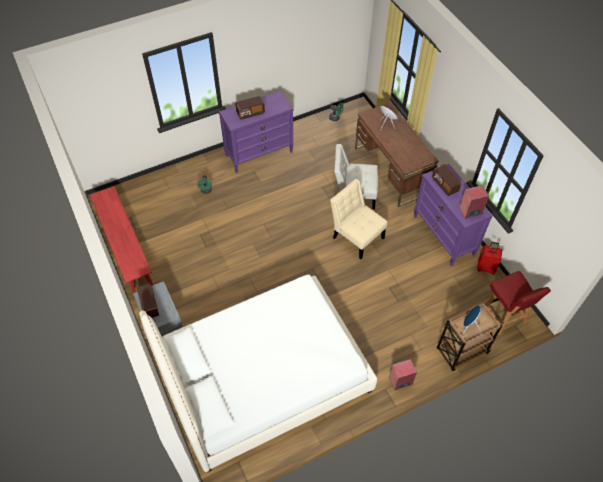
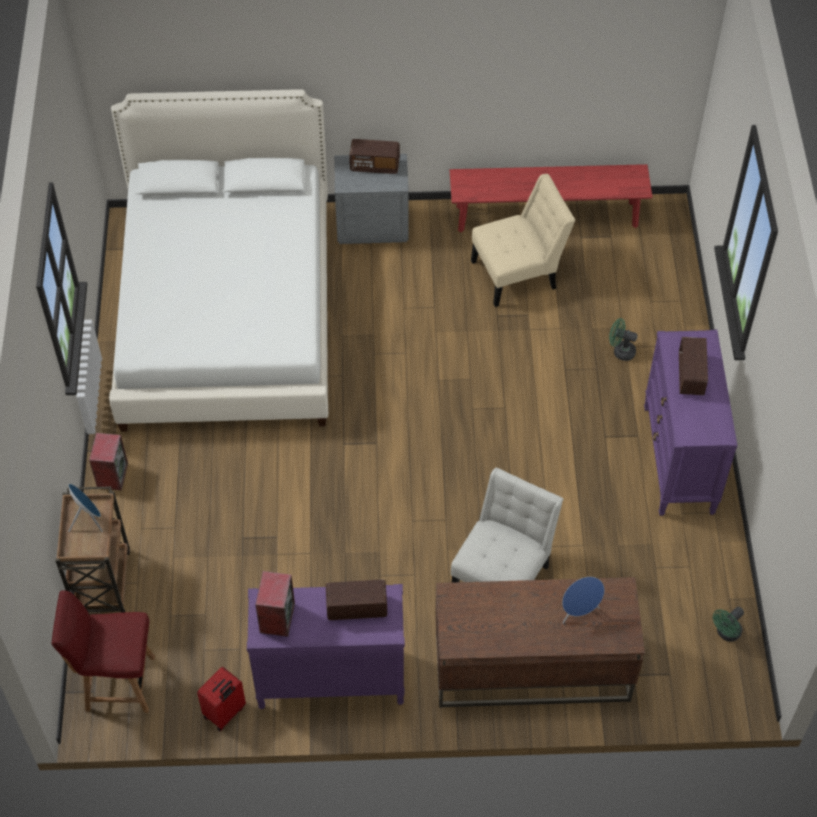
camera: 115 degrees right, 0 degrees up
beige chair [330,179,387,259] -> beige chair moved to [471,174,575,307]

